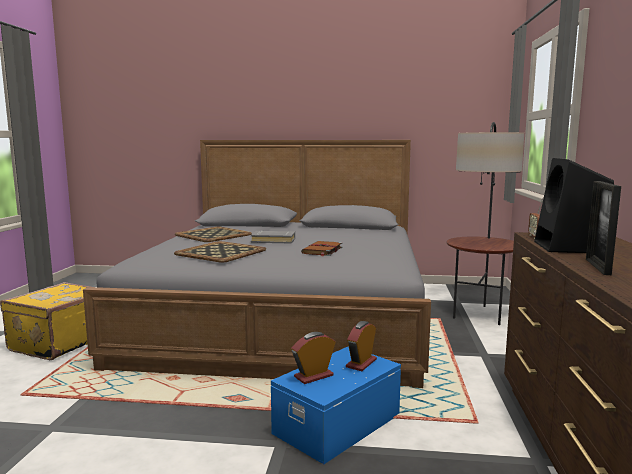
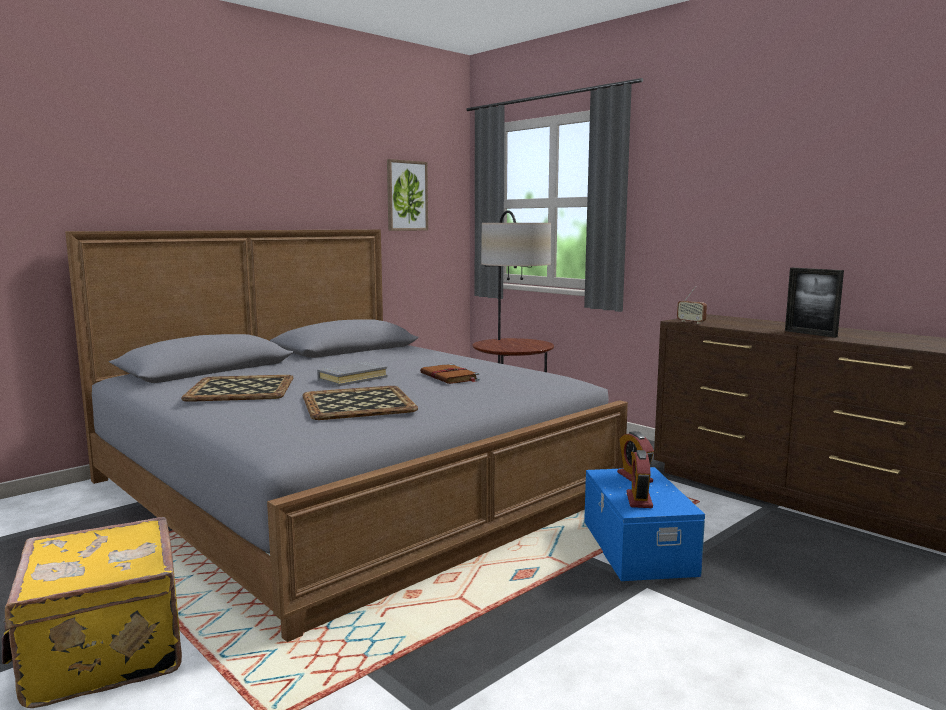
camera: 50 degrees left, 0 degrees up
black speaker [534,158,614,253] -> none
none -> picture [387,159,428,231]

